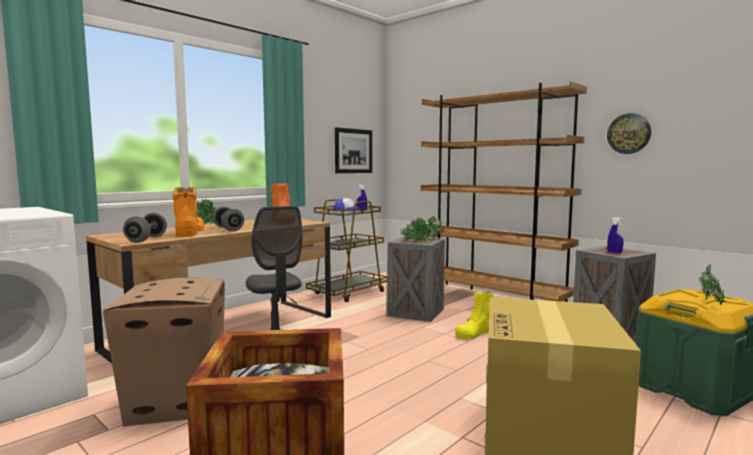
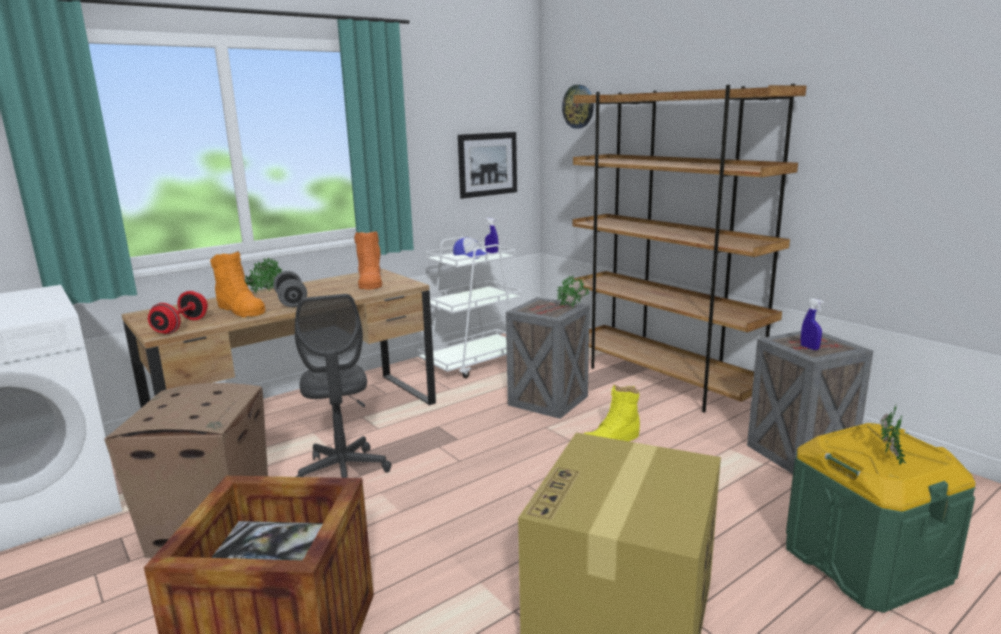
camera: 10 degrees right, 10 degrees up
grey dumbbell [123,213,167,243] -> red dumbbell [148,291,208,334]
orange boot [172,187,204,237] -> orange boot turned 135 degrees clockwise [210,251,265,317]
brown cart [306,199,387,302] -> white cart [417,237,522,378]
potted plant [400,217,428,242] -> none
wall clock [607,113,651,154] -> wall clock moved to [562,85,594,129]

